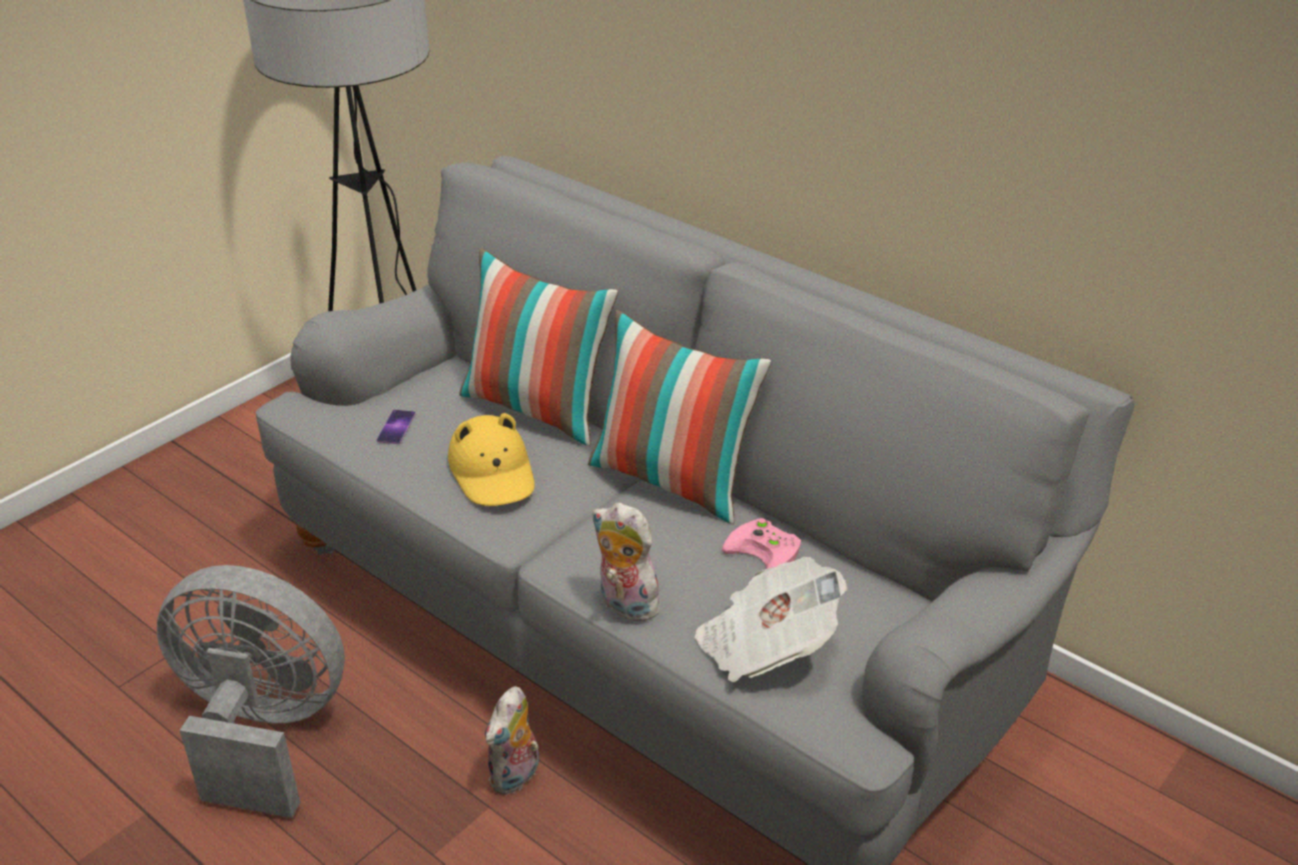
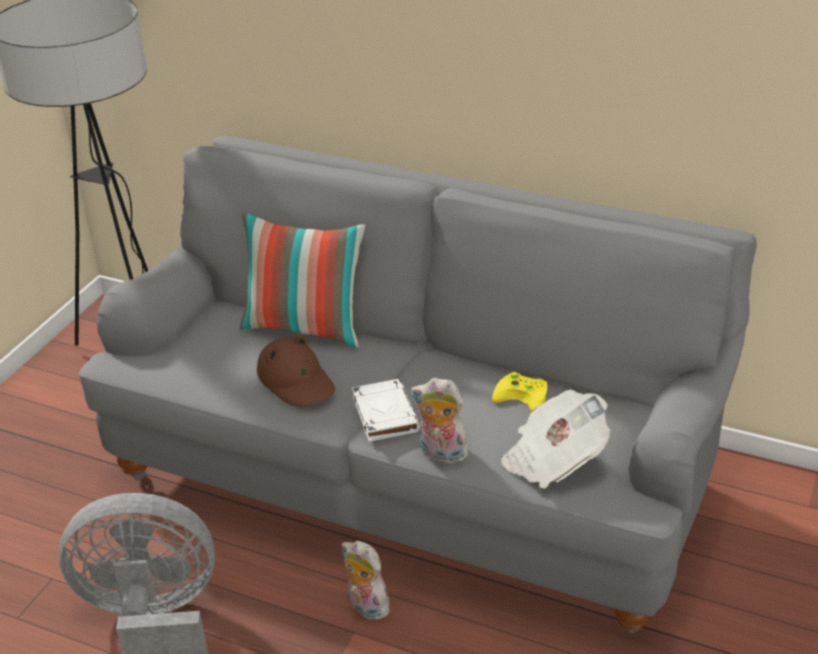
camera: 15 degrees left, 0 degrees up
phone [376,410,416,444] -> none
yellow hat [448,413,535,506] -> brown hat [257,334,335,406]
plush toy [485,687,539,795] -> plush toy turned 120 degrees clockwise [341,541,390,620]
pillow [588,310,771,524] -> none
pink game controller [722,518,801,569] -> yellow game controller [492,372,547,411]
none -> white book [352,379,420,442]

